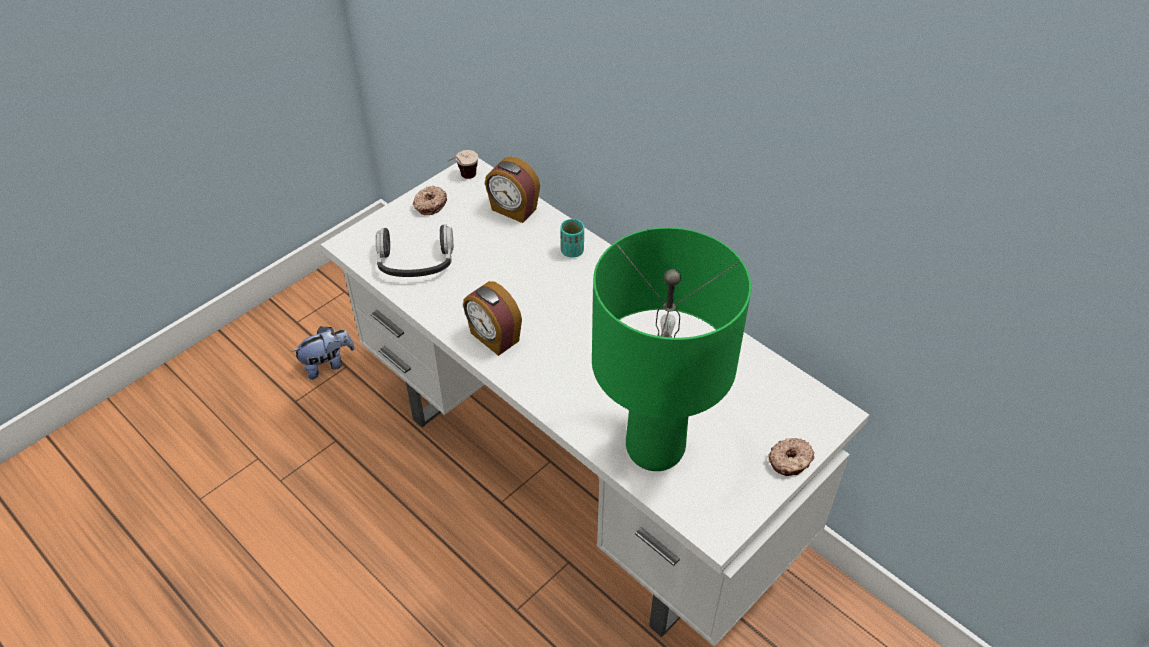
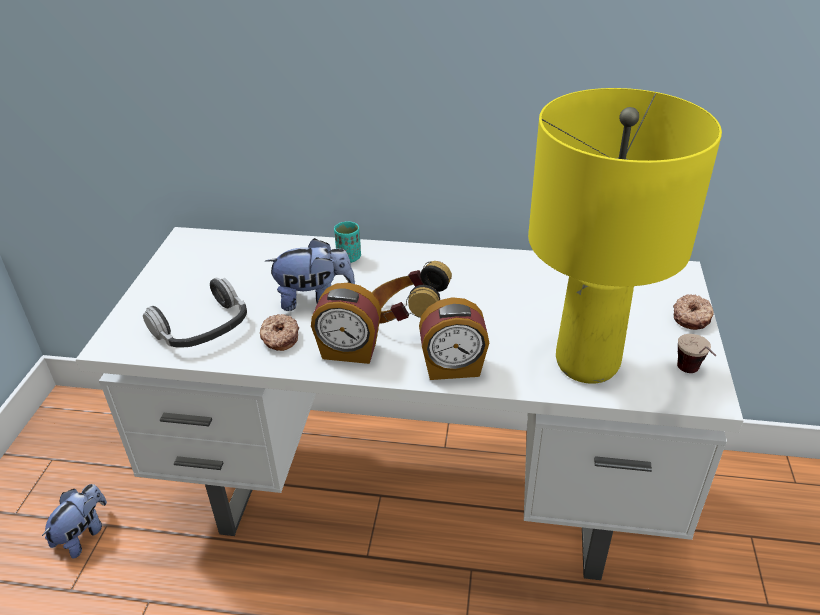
camera: 35 degrees left, 10 degrees down
donut [413,186,447,215] -> donut moved to [260,314,299,351]
cup [447,150,478,179] -> cup moved to [677,334,716,373]
alarm clock [485,157,540,223] -> alarm clock moved to [419,297,489,380]
green table lamp [592,227,751,471] -> yellow table lamp [528,88,722,384]
none -> plush toy [265,238,355,311]
none -> headphones [371,261,452,324]

